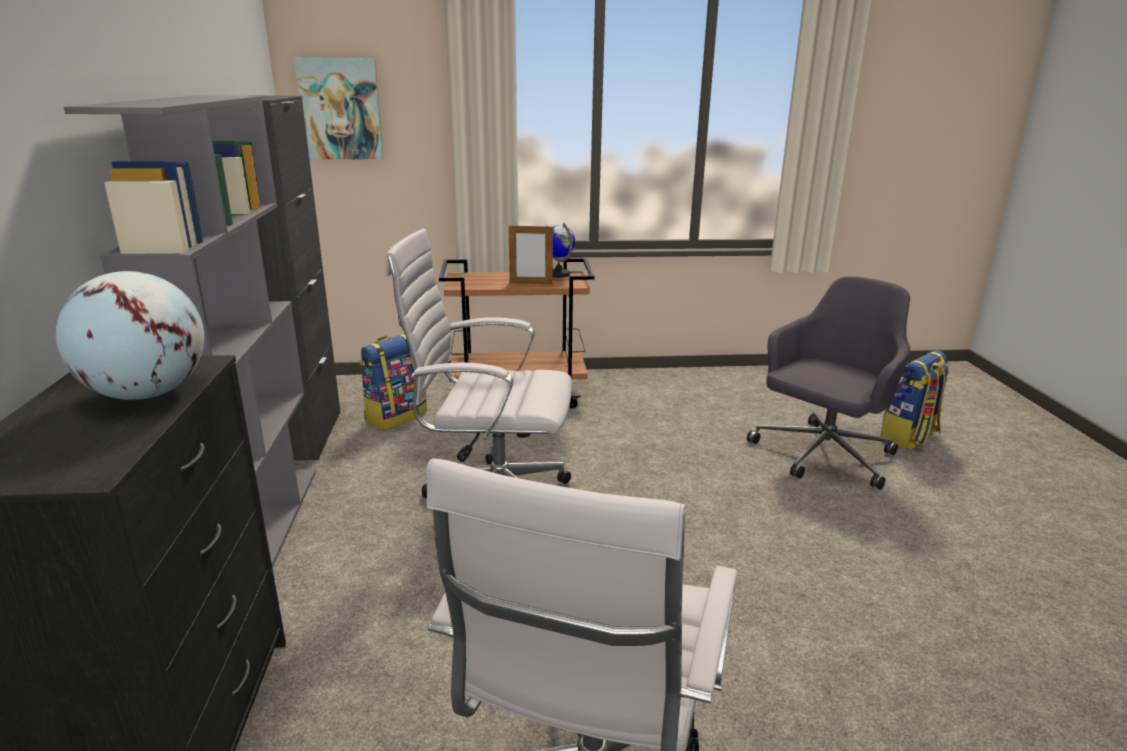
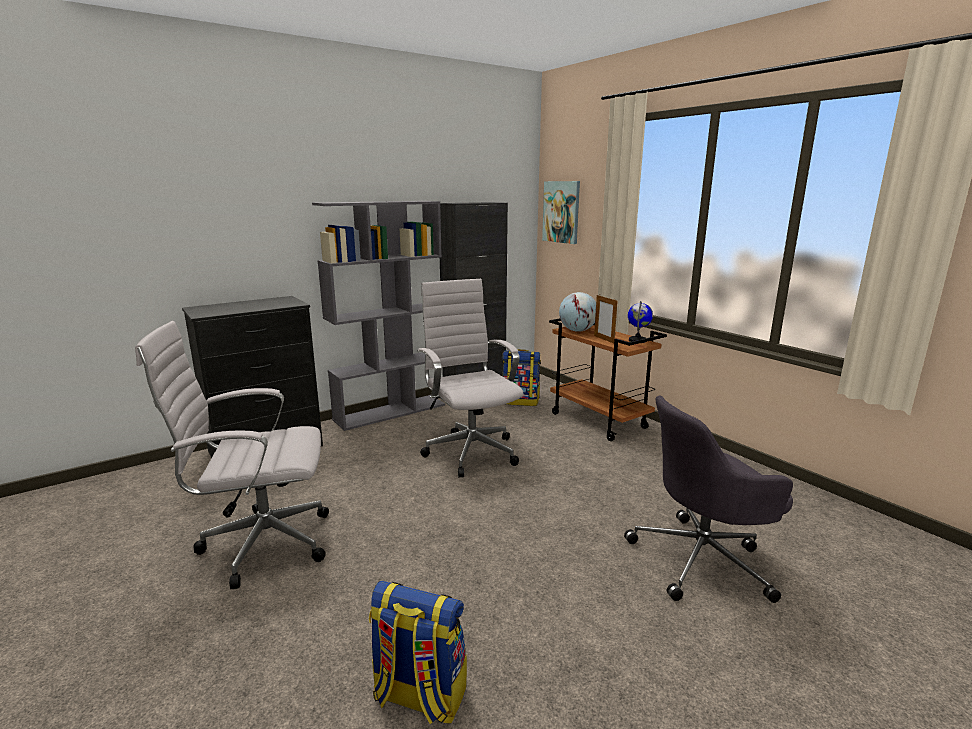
camera: 60 degrees right, 5 degrees down
globe [55,271,204,400] -> globe moved to [559,292,596,332]
grey office chair [747,276,910,490] -> grey office chair turned 150 degrees clockwise [624,396,793,603]
backpack [880,350,949,450] -> backpack moved to [369,581,467,724]

